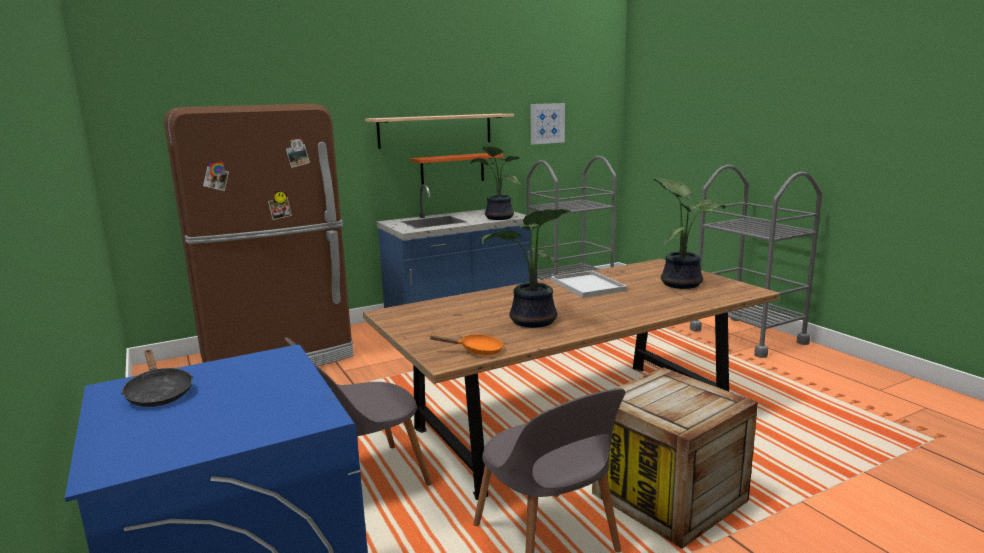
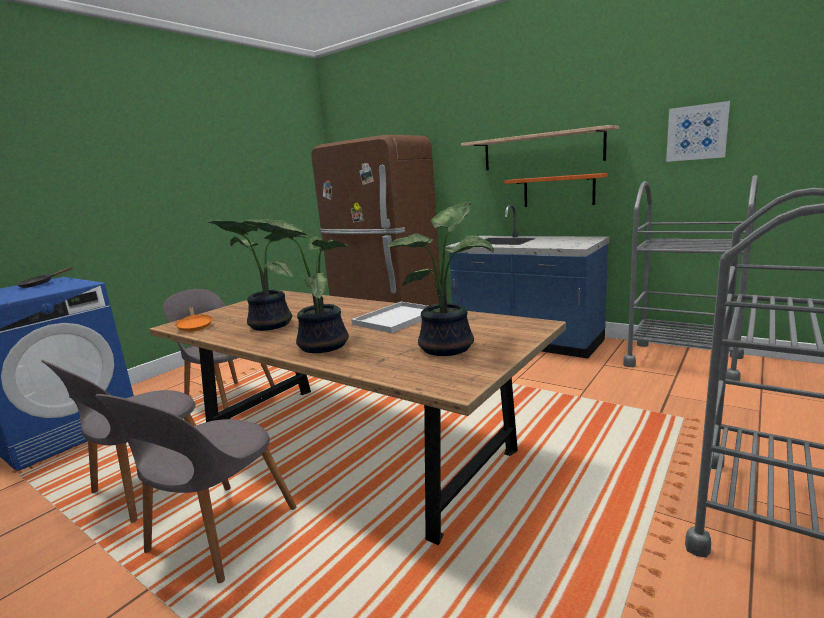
camera: 65 degrees right, 0 degrees up
potted plant [470,146,521,220] -> potted plant moved to [242,219,349,353]
crate [592,367,758,549] -> grey chair [95,394,296,583]

